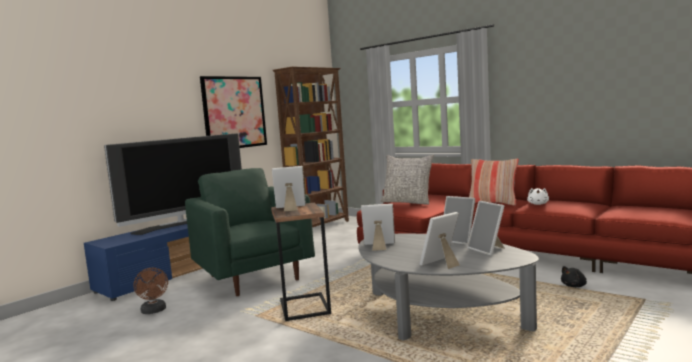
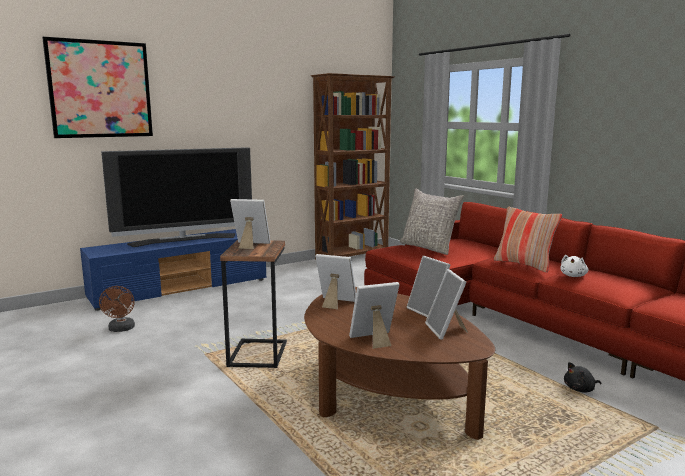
camera: 15 degrees right, 5 degrees up
green armchair [185,168,315,296] -> none
picture [200,76,267,148] -> picture moved to [42,37,153,138]
grey coffee table [358,234,539,340] -> brown coffee table [304,287,495,440]

